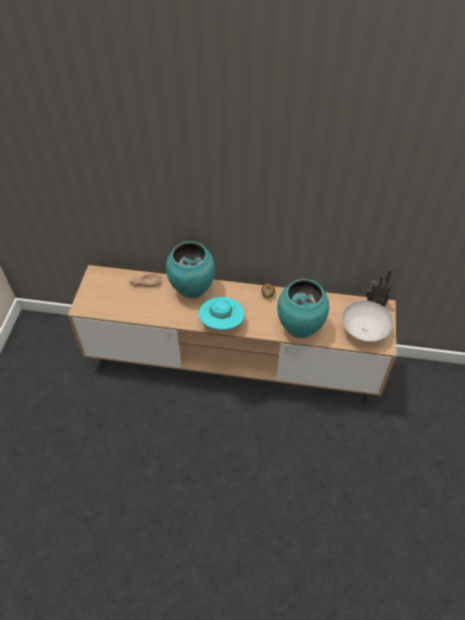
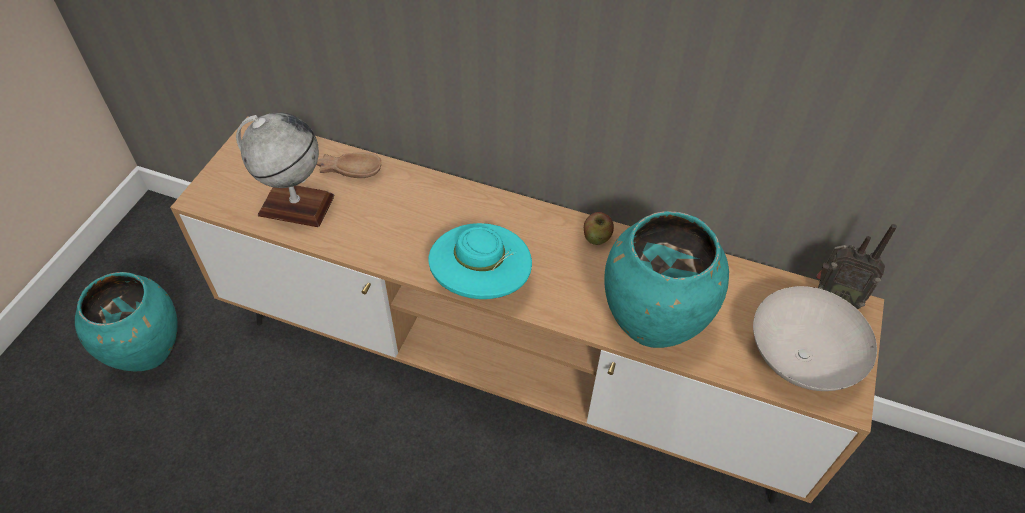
camera: 10 degrees right, 0 degrees up
turquoise vase [166,241,215,299] -> turquoise vase moved to [75,272,178,371]
none -> globe [236,112,334,227]

